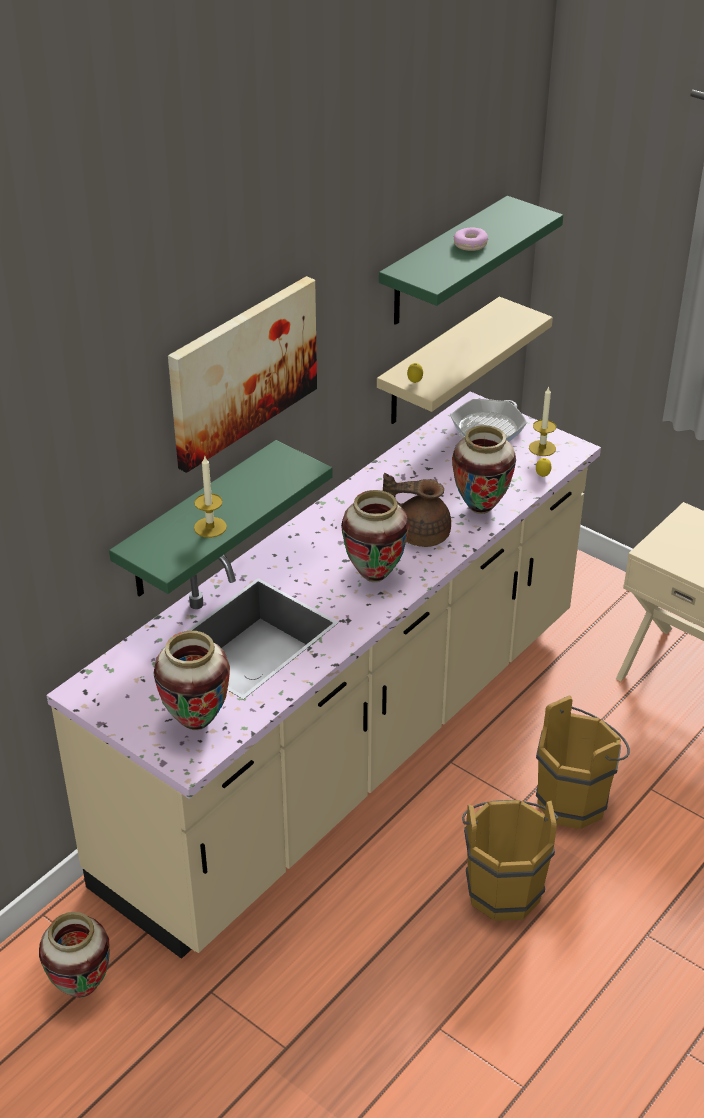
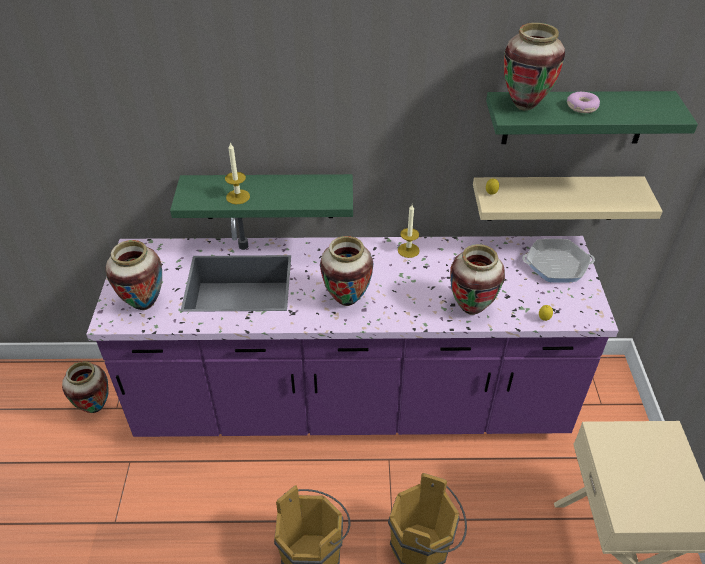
camera: 50 degrees right, 5 degrees up
beige counter [47,391,601,959] -> purple counter [86,218,619,437]
picture [168,276,317,473] -> none
brown teapot [383,473,451,547] -> none
candle [529,386,556,456] -> candle moved to [398,205,420,258]
none -> vase [504,23,565,111]

